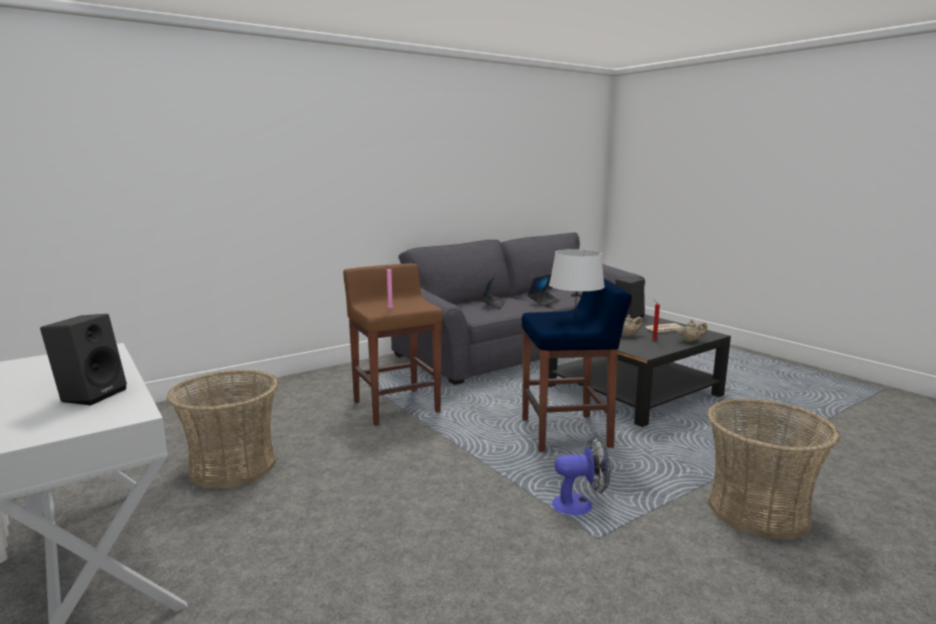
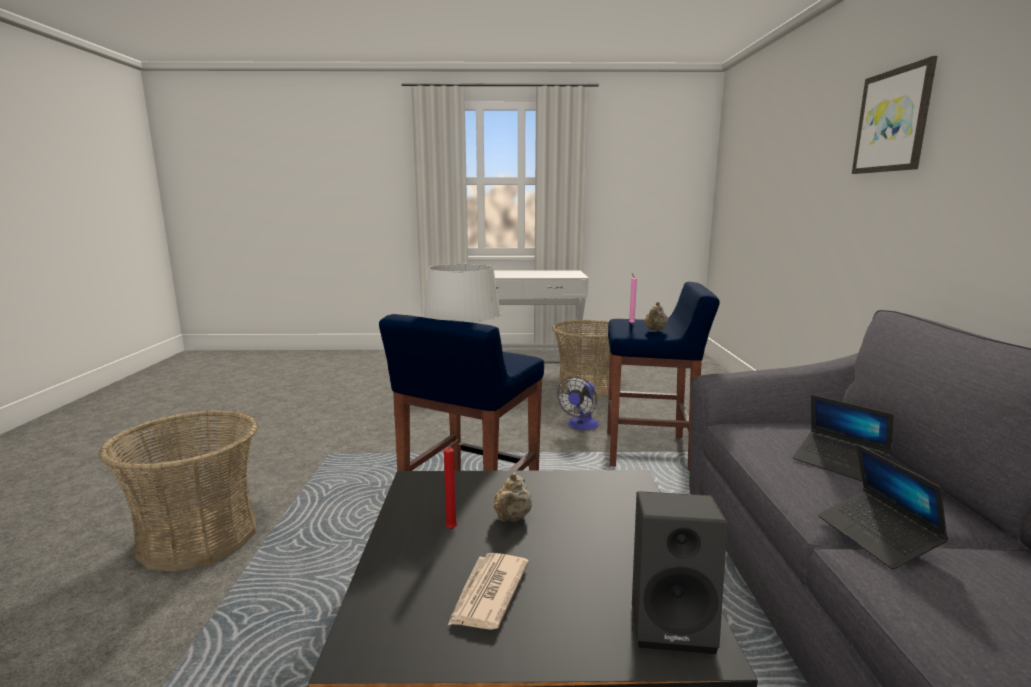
camera: 125 degrees right, 0 degrees up
black speaker [40,314,127,406] -> none
brown stool [343,263,443,426] -> blue stool [607,282,720,471]
fan [552,436,610,515] -> fan moved to [557,376,599,430]
beige teapot [676,320,707,342] -> beige teapot moved to [645,302,668,331]
none -> picture [852,56,937,174]

